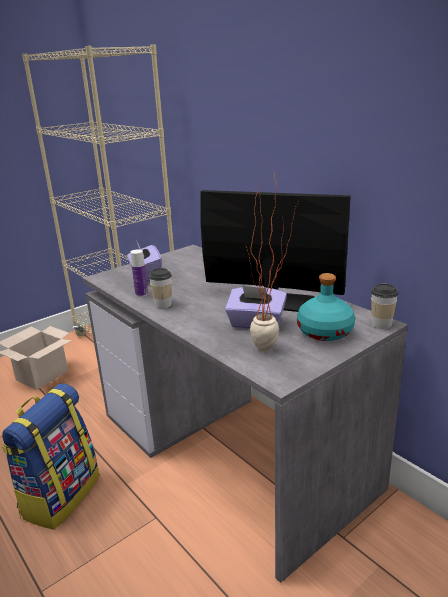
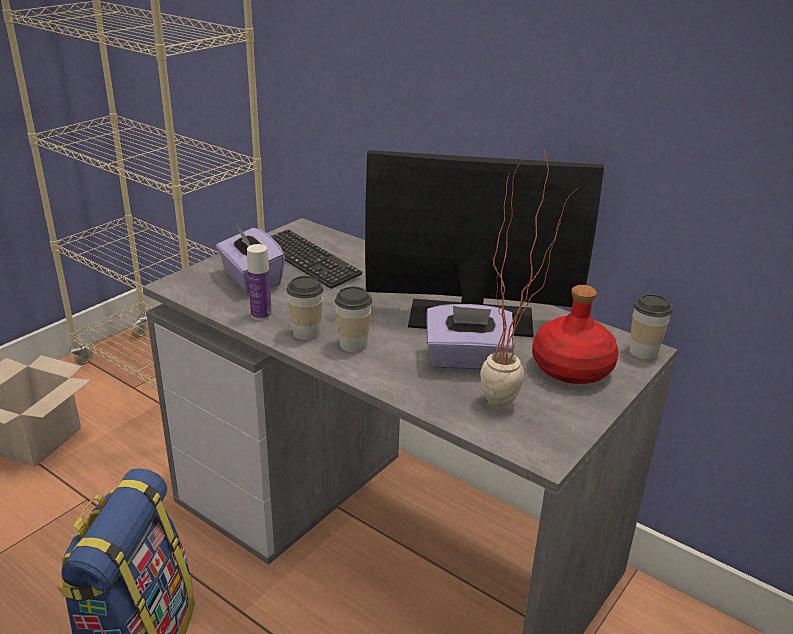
camera: 15 degrees left, 5 degrees up
turquoise bottle [297,273,355,341] -> red bottle [532,285,619,384]
none -> keyboard [271,229,363,289]
none -> cup [335,286,372,352]

